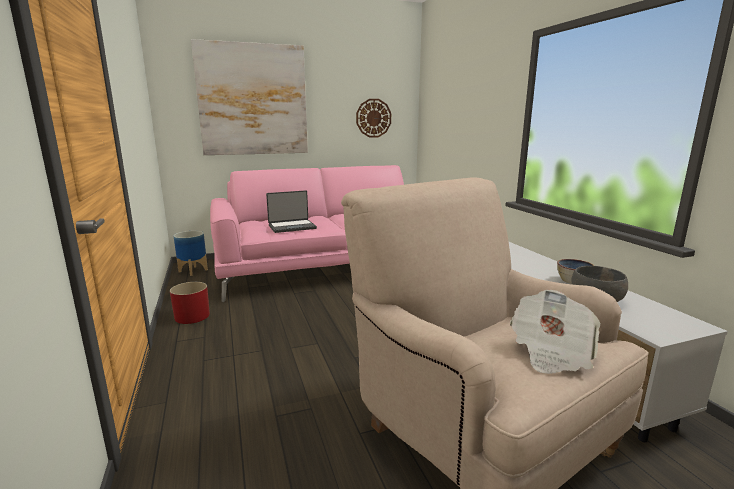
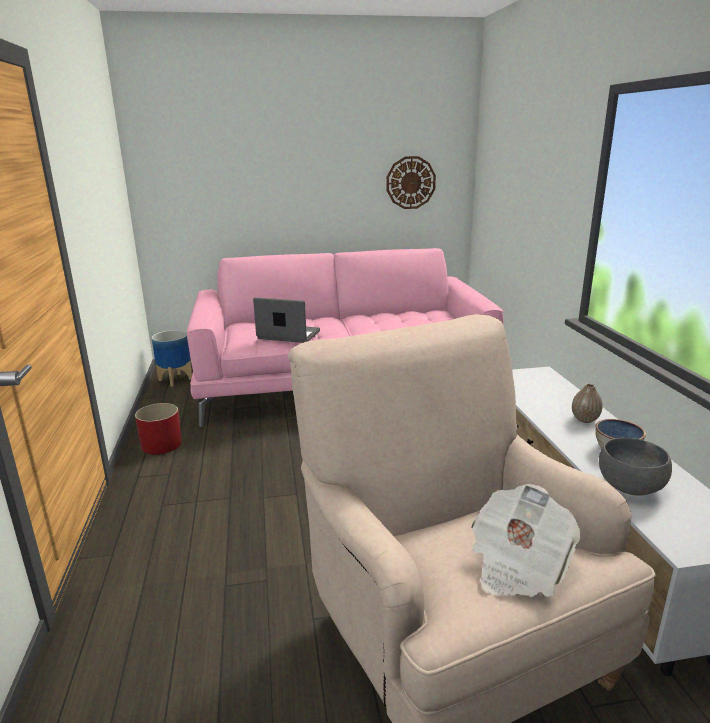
camera: 10 degrees right, 5 degrees up
picture [191,39,308,155] -> none
laptop [266,190,317,233] -> laptop turned 150 degrees counterclockwise [253,298,320,343]
none -> vase [572,384,603,423]

